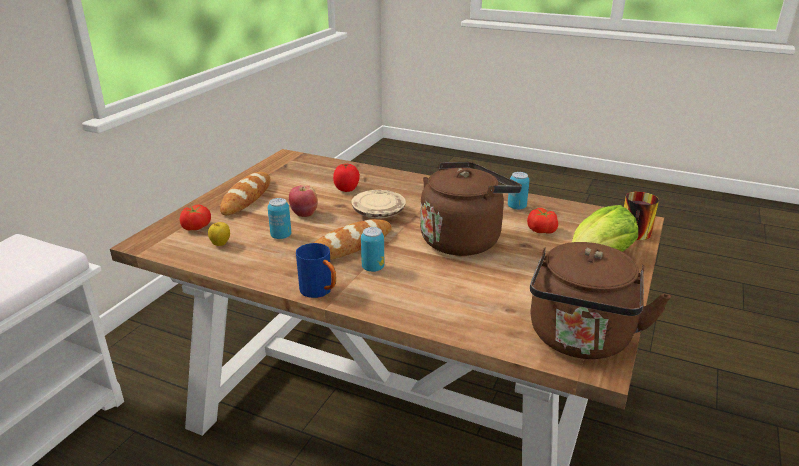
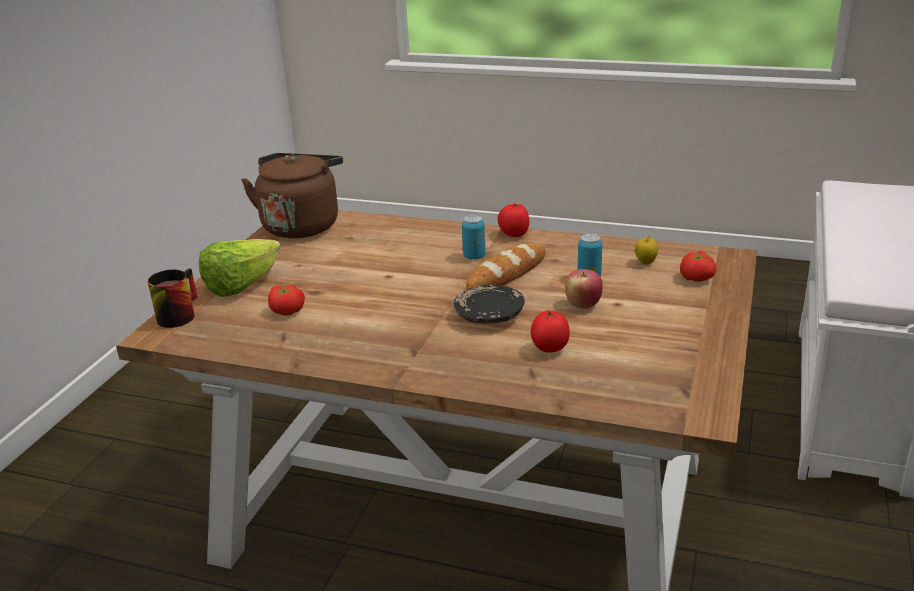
camera: 175 degrees right, 0 degrees up
bread [220,172,270,215] -> none
blue mug [296,243,336,298] -> tomato [498,203,529,237]
beige plate [351,190,406,219] -> black plate [454,285,525,324]
brown kettle [420,162,522,256] -> none
can [508,172,529,210] -> none

